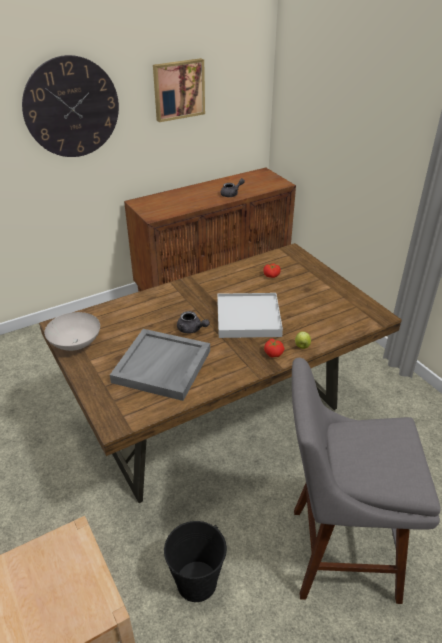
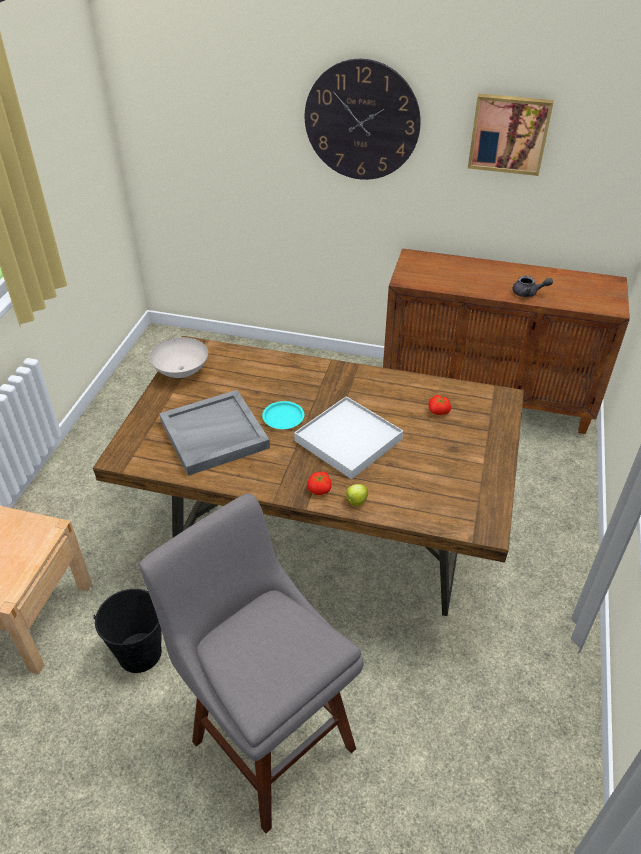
camera: 45 degrees right, 5 degrees up
grey teapot [177,311,210,333] -> turquoise plate [262,401,304,429]

